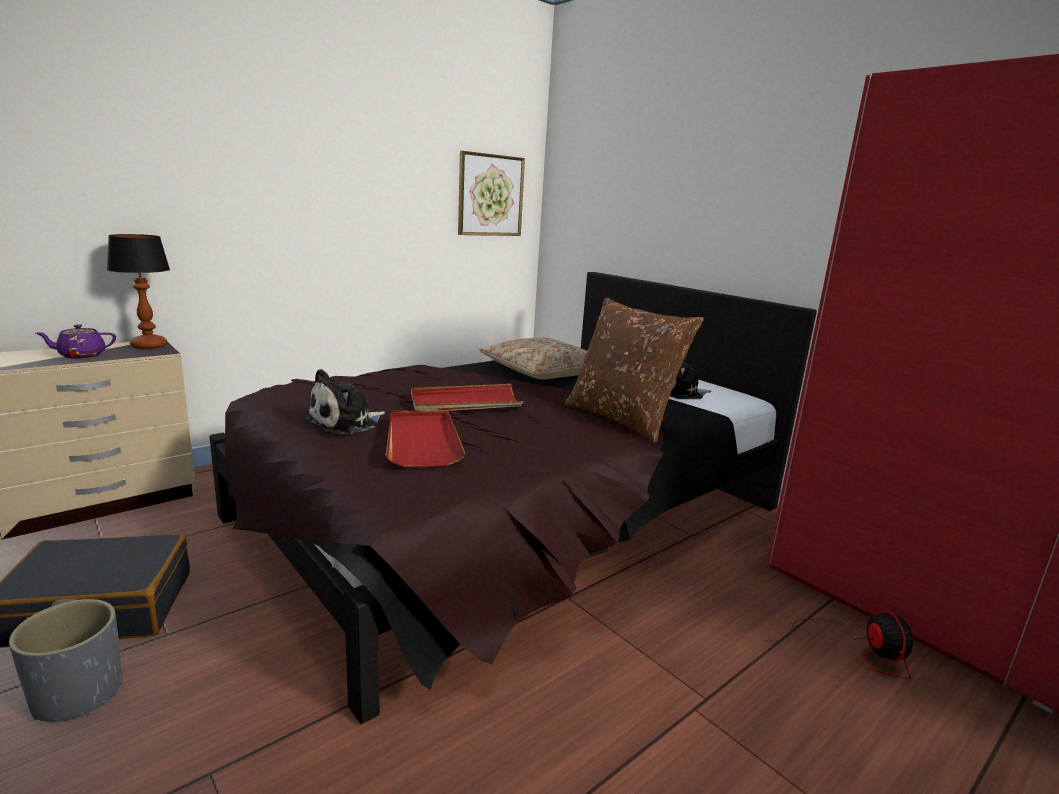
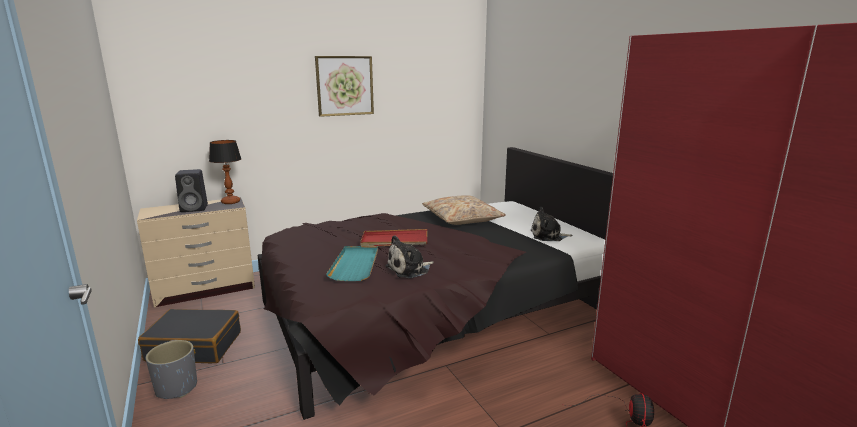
camera: 15 degrees right, 0 degrees up
purple teapot [36,324,116,359] -> black speaker [175,169,208,212]
plush toy [306,369,385,435] -> plush toy moved to [386,235,434,278]
red tray [386,410,465,467] -> turquoise tray [326,246,378,281]
picture [458,151,525,236] -> picture moved to [315,56,374,117]
brown pillow [565,297,704,443] -> none

